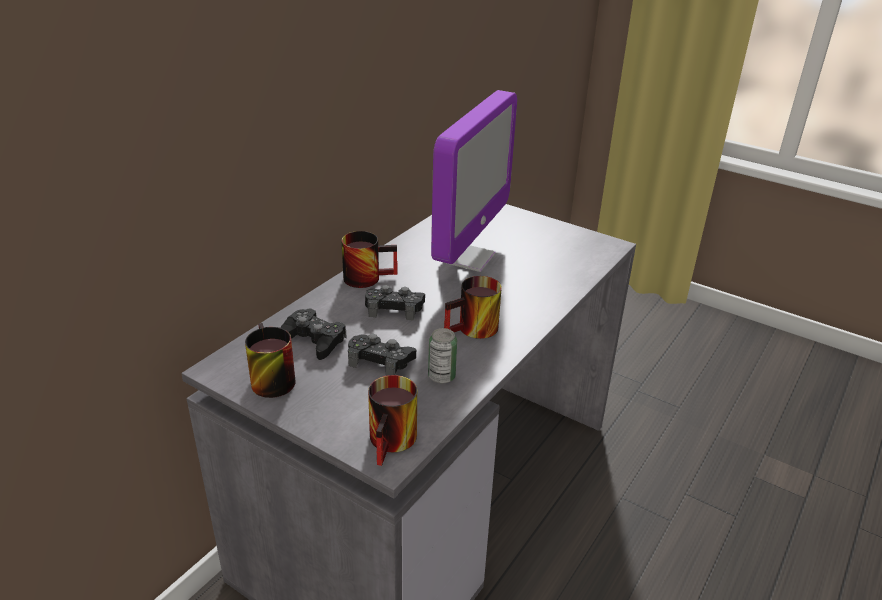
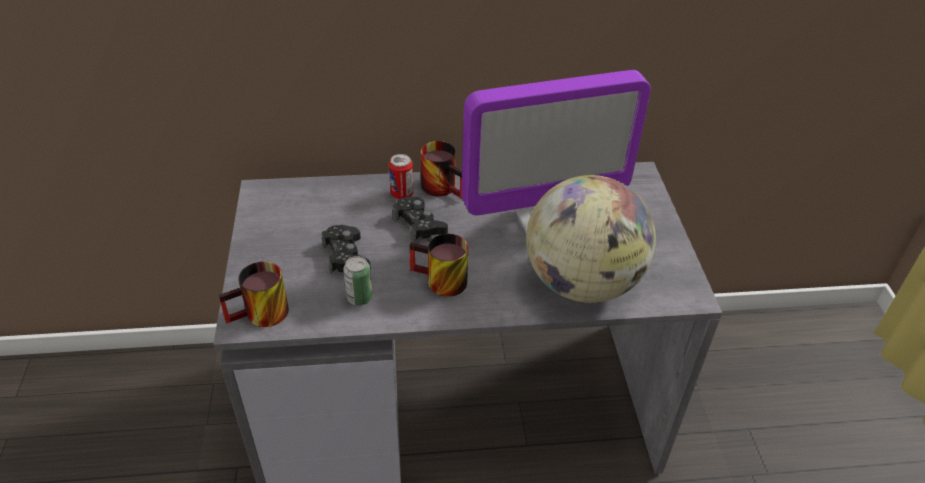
camera: 50 degrees right, 10 degrees up
mug [245,323,295,398] -> none
black game controller [280,308,347,360] -> none
none -> can [389,154,413,199]
none -> globe [526,175,656,303]

